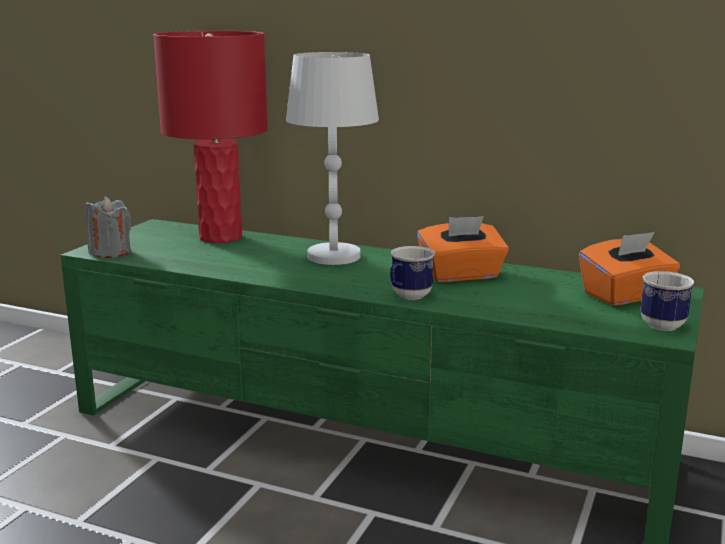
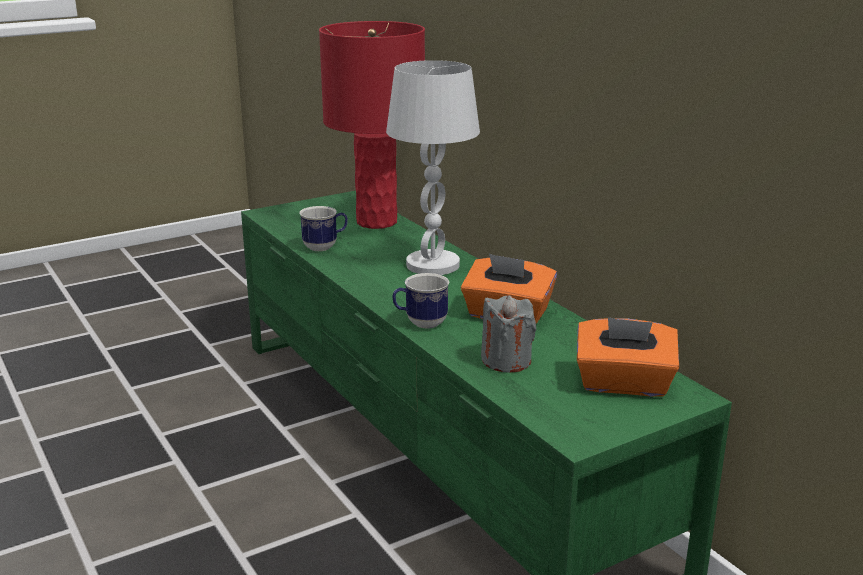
camera: 35 degrees right, 5 degrees up
grey candle [85,196,131,258] -> grey candle moved to [481,295,536,372]
mug [640,271,694,331] -> mug moved to [299,206,348,251]

